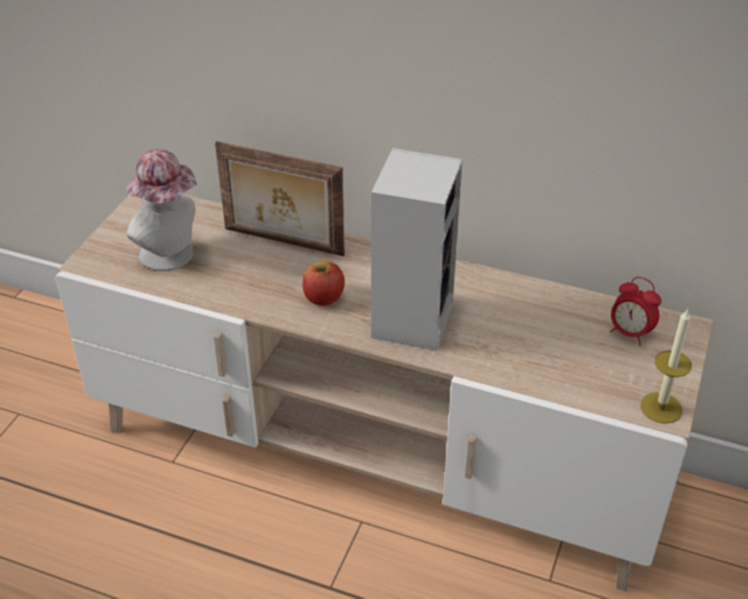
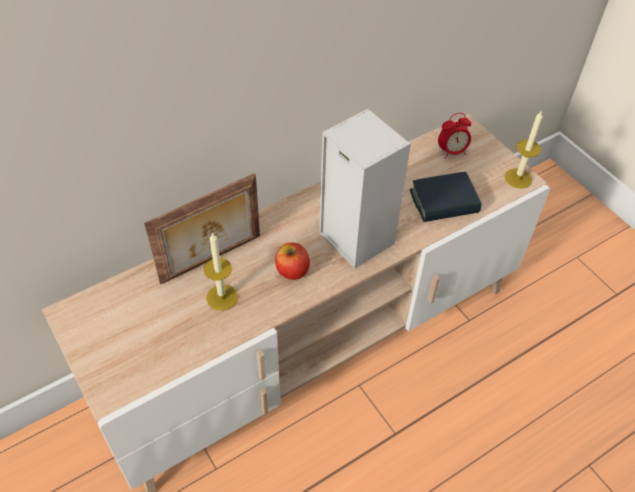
camera: 55 degrees left, 10 degrees up
hat [126,149,197,271] -> none
none -> candle [204,232,238,311]
none -> book [410,172,482,222]

